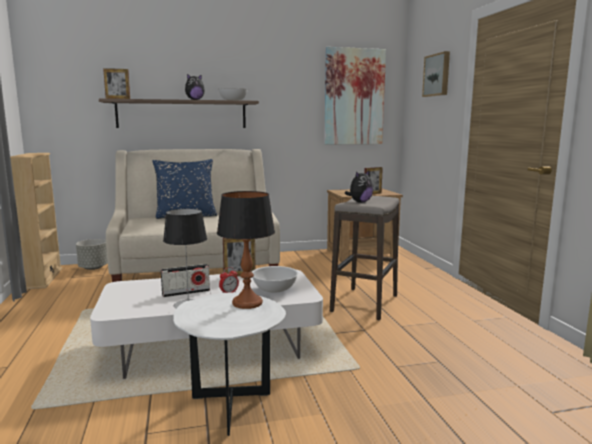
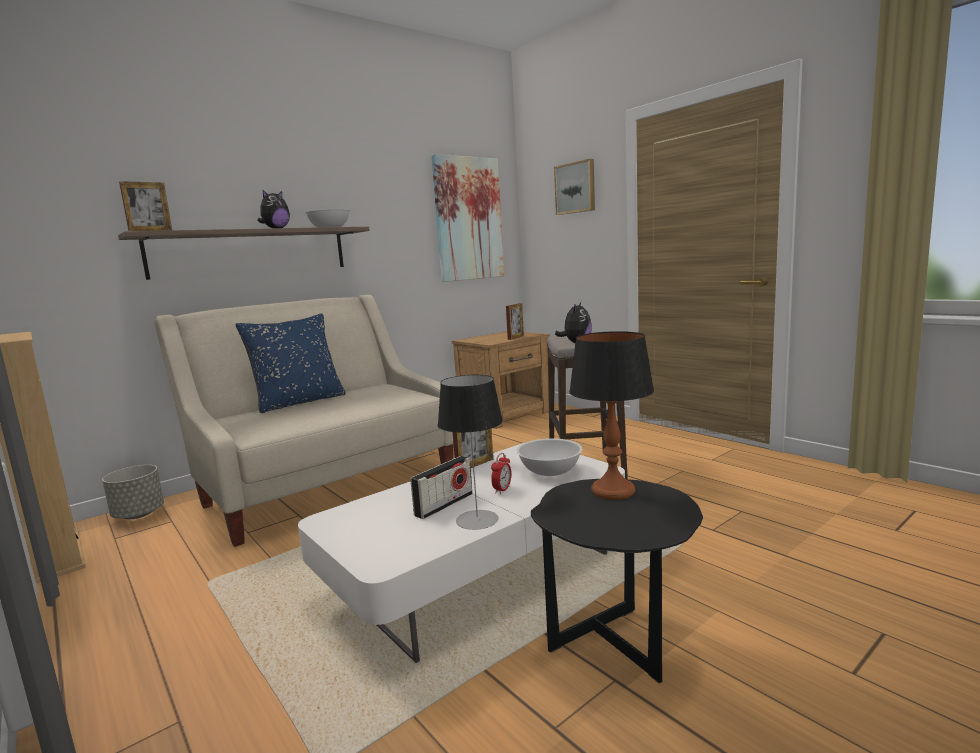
camera: 25 degrees left, 0 degrees up
white side table [173,293,286,436] -> black side table [531,479,703,683]

